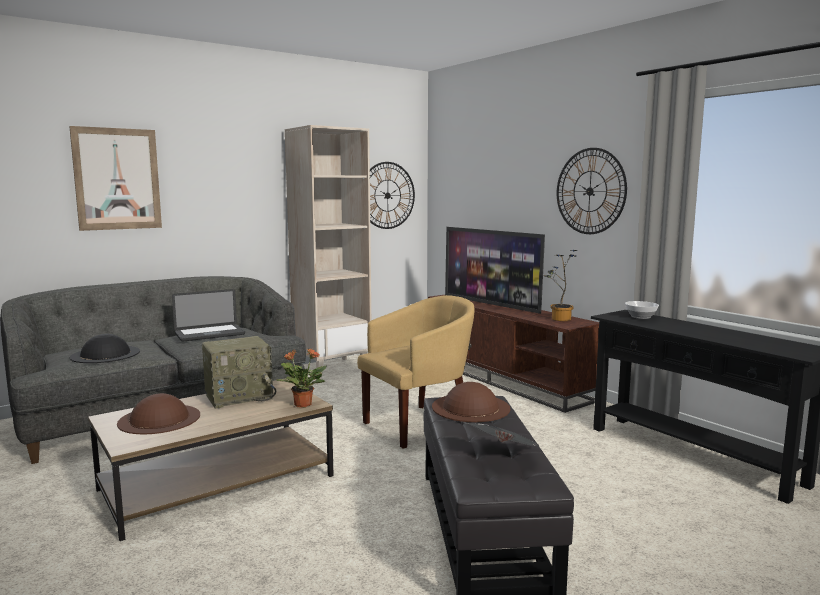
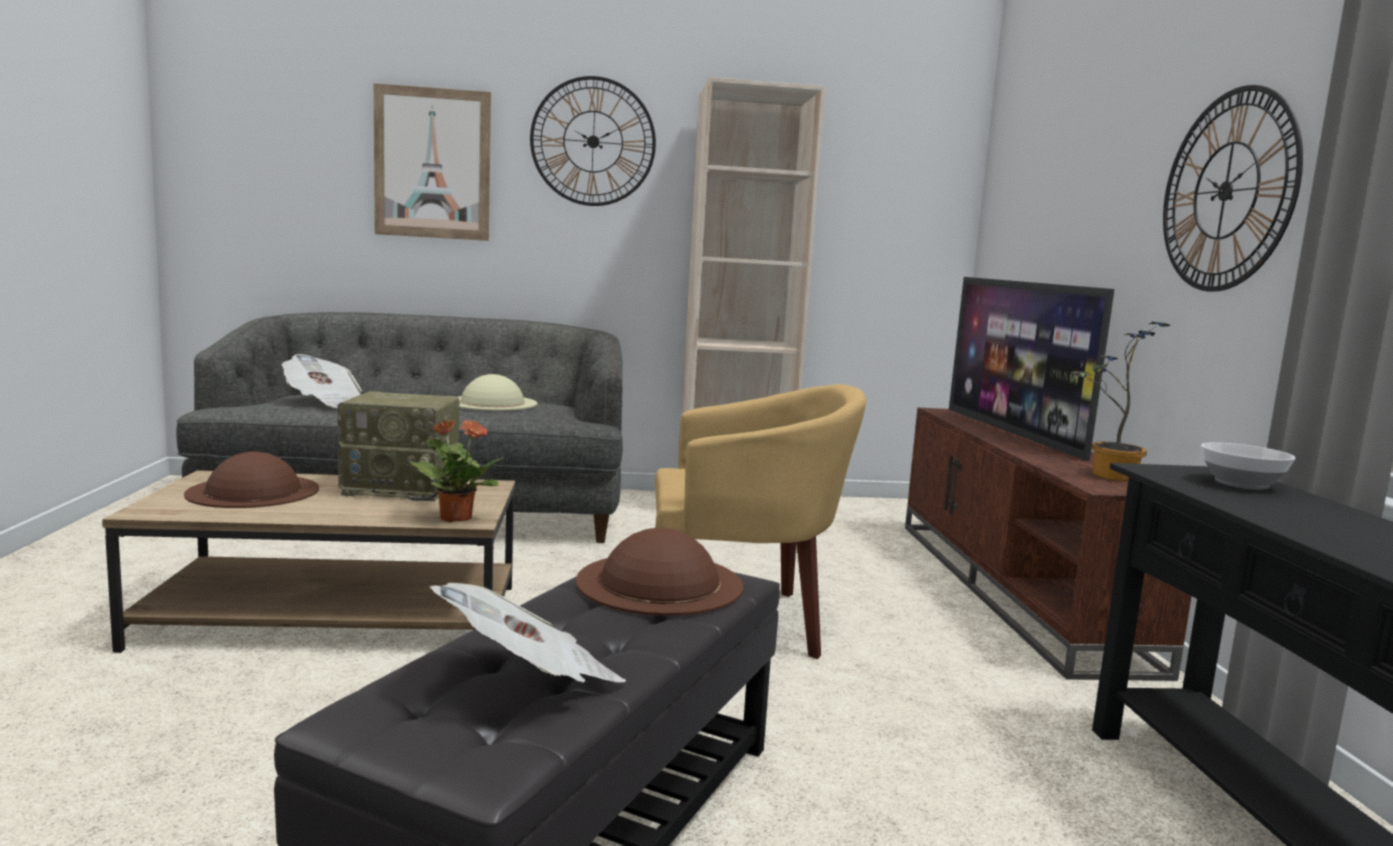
camera: 30 degrees right, 0 degrees up
black hat [70,334,140,363] -> newspaper [282,354,362,408]
laptop [172,289,245,342] -> beige hat [458,374,538,411]
wall clock [370,162,415,229] -> wall clock moved to [530,76,656,206]

